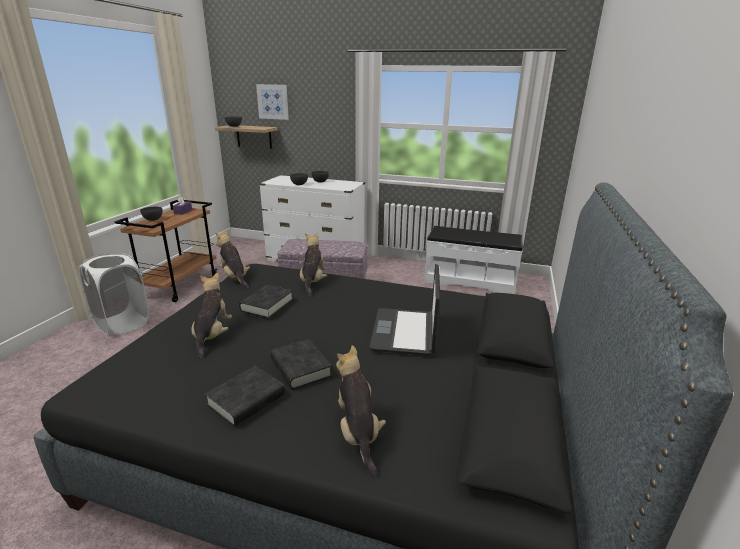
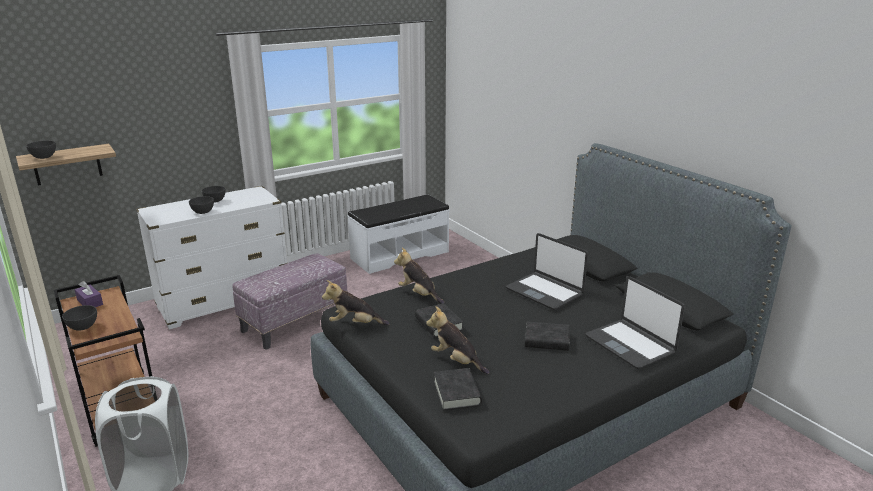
camera: 50 degrees left, 0 degrees up
black book [205,366,285,427] -> black book moved to [434,368,482,411]
picture [256,84,289,120] -> none
plush toy [336,345,386,476] -> laptop [586,276,685,369]

